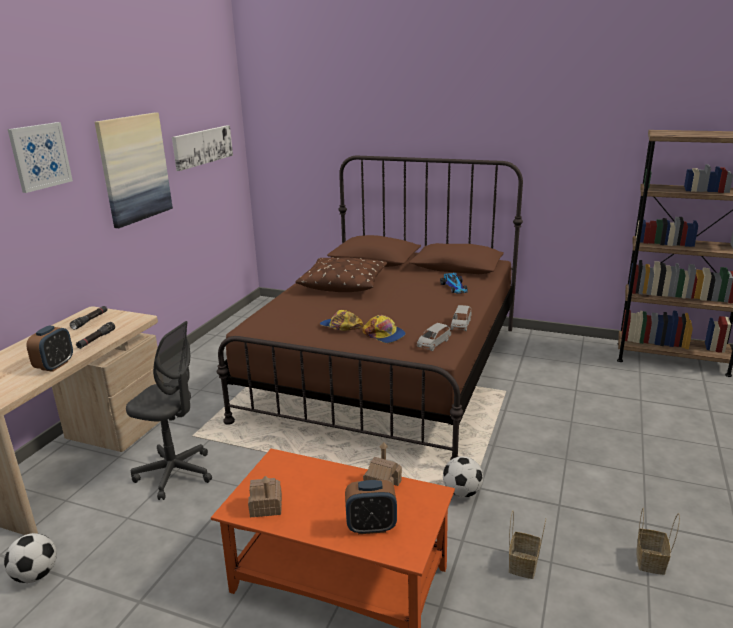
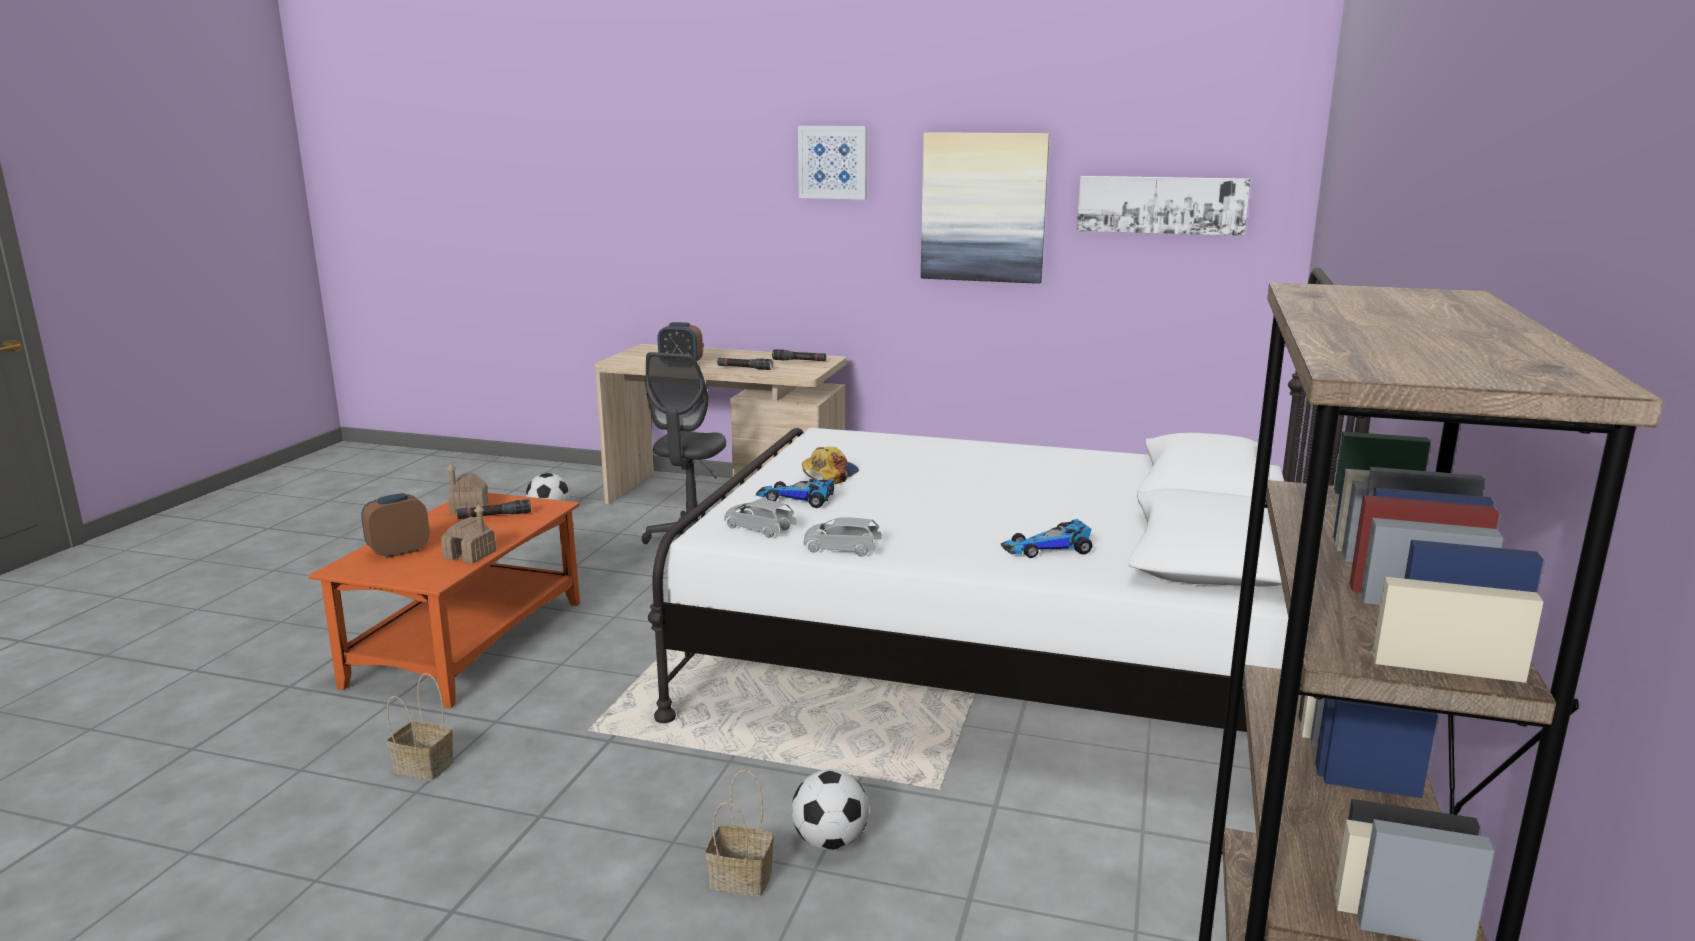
camera: 85 degrees right, 5 degrees down
brown bed [217,156,523,460] -> white bed [648,267,1371,732]
brown pillow [295,257,387,292] -> none
alarm clock [345,480,397,534] -> alarm clock turned 60 degrees clockwise [361,493,430,559]
cap [362,315,406,343] -> toy car [756,479,834,508]
football [443,456,483,498] -> football moved to [791,769,869,850]
basket [636,507,680,575] -> basket moved to [705,770,774,897]
none -> black flashlight [457,499,531,519]

